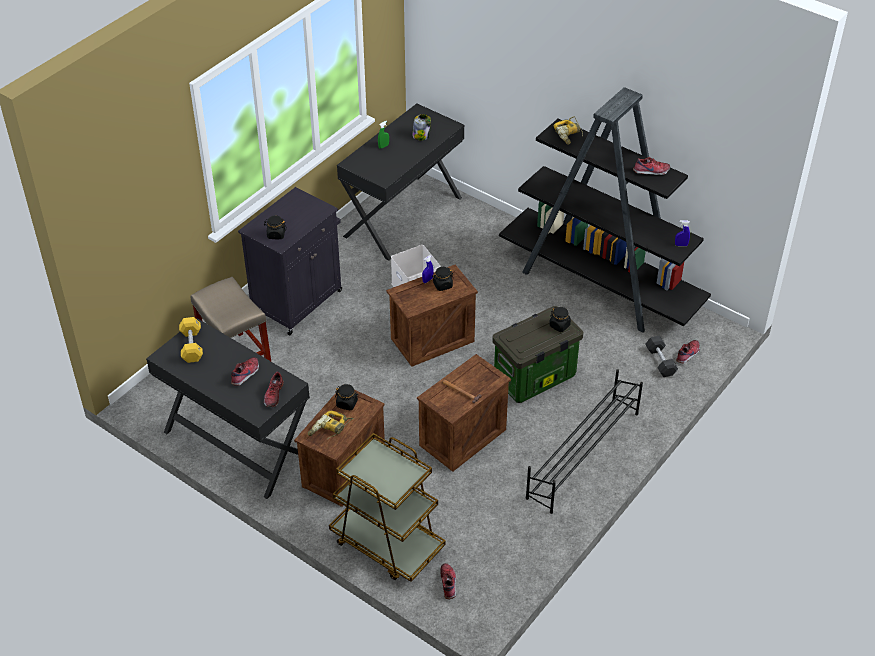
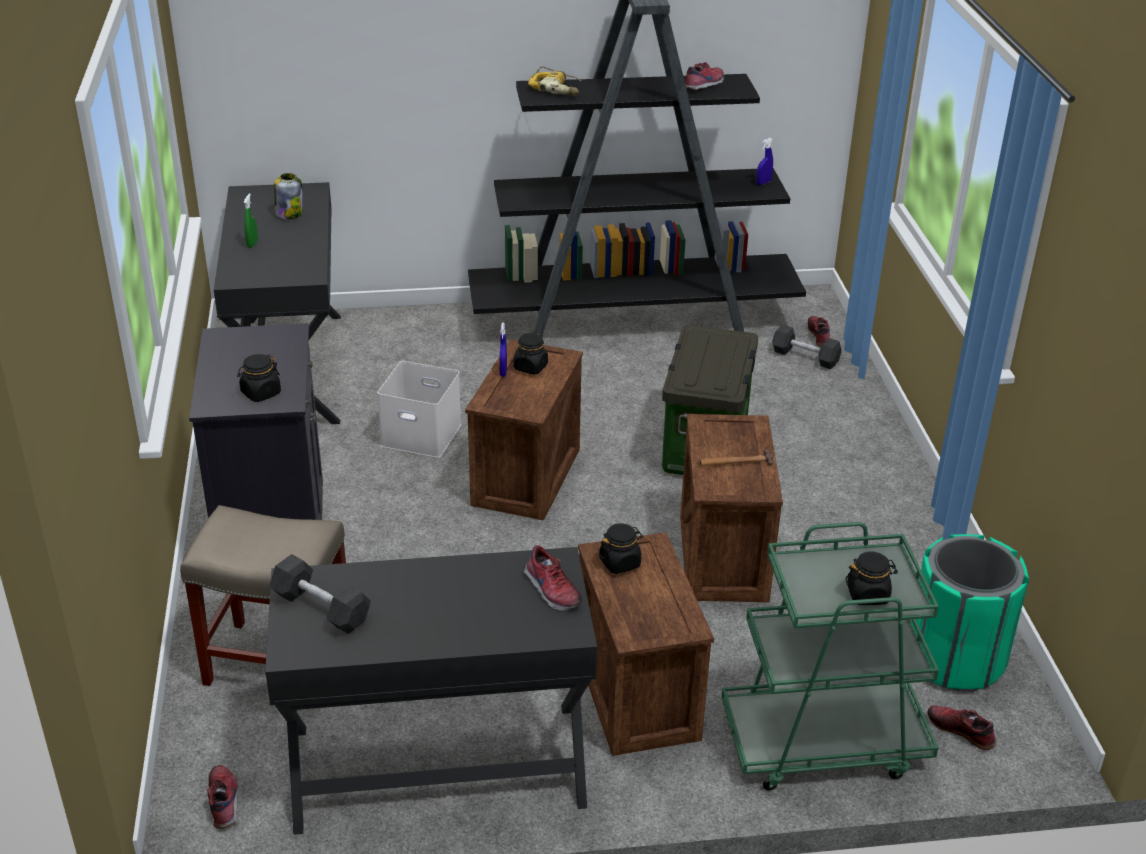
camera: 45 degrees left, 10 degrees down
yellow dumbbell [179,317,203,363] -> black dumbbell [269,554,371,634]
shoe [231,357,259,386] -> shoe moved to [207,765,239,829]
power drill [308,411,354,439] -> none
brown cart [329,433,446,582] -> green cart [721,522,939,790]
black shoe rack [526,369,643,514] -> none
black jar [549,307,571,332] -> black jar moved to [845,552,898,605]
none -> green trash can [911,534,1029,691]

